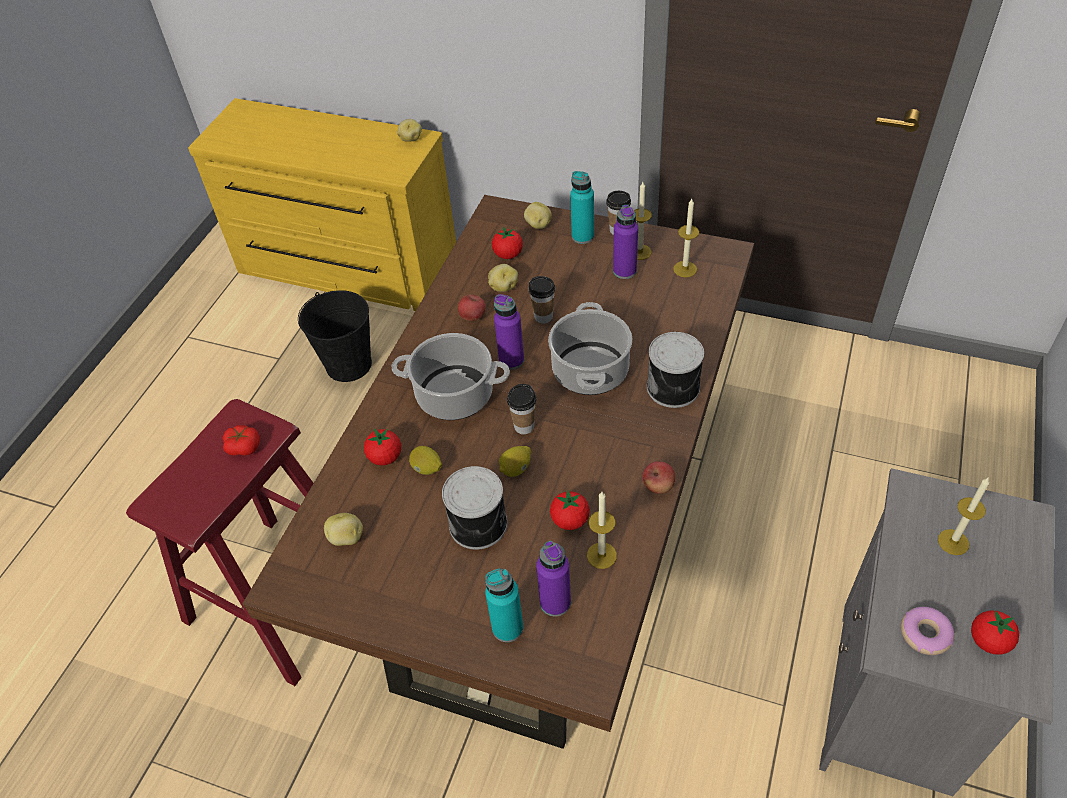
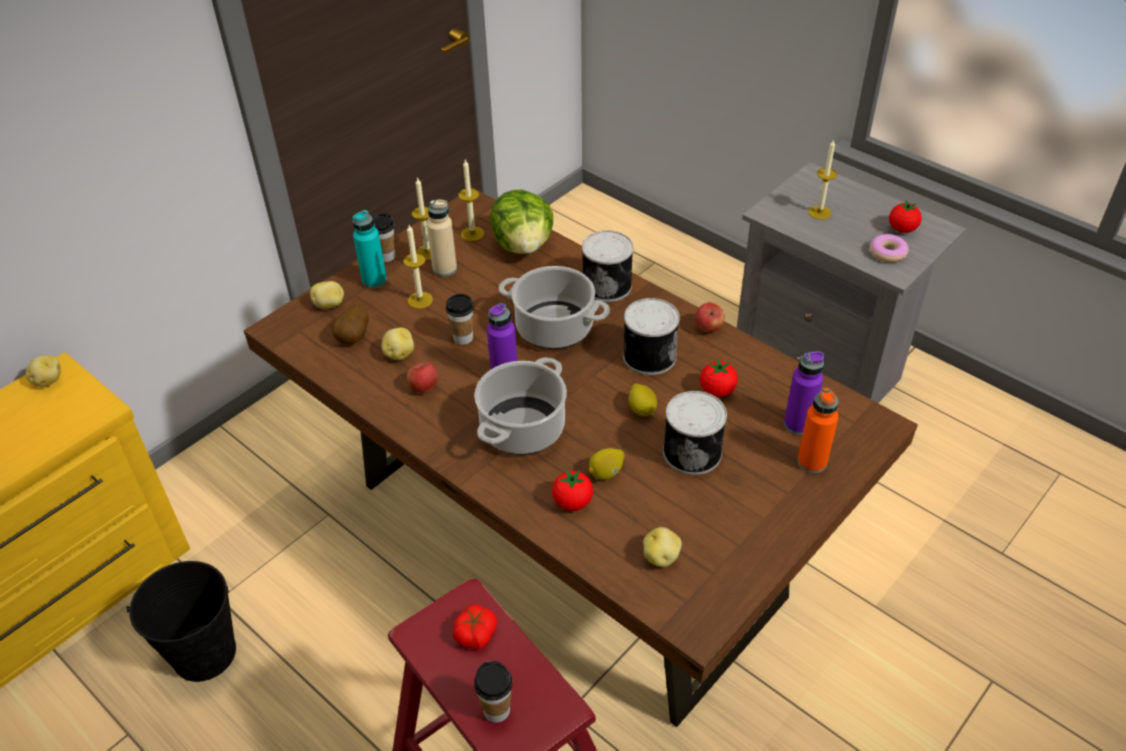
camera: 70 degrees left, 5 degrees down
turquoise bottle [485,568,523,642] -> orange bottle [797,388,839,473]
tomato [492,227,523,259] -> potato [332,304,369,344]
cup [507,384,536,434] -> cup moved to [474,661,513,723]
candle [587,492,617,569] -> candle moved to [403,225,433,309]
purple bottle [613,205,638,279] -> beige bottle [427,200,457,277]
none -> lettuce [491,190,553,254]
none -> can [623,298,680,375]

